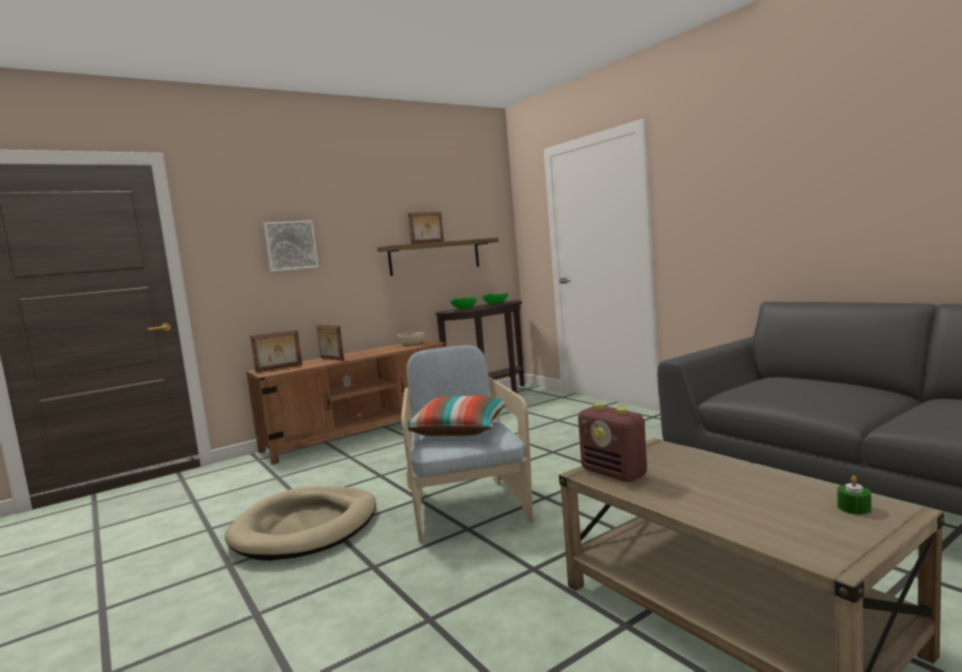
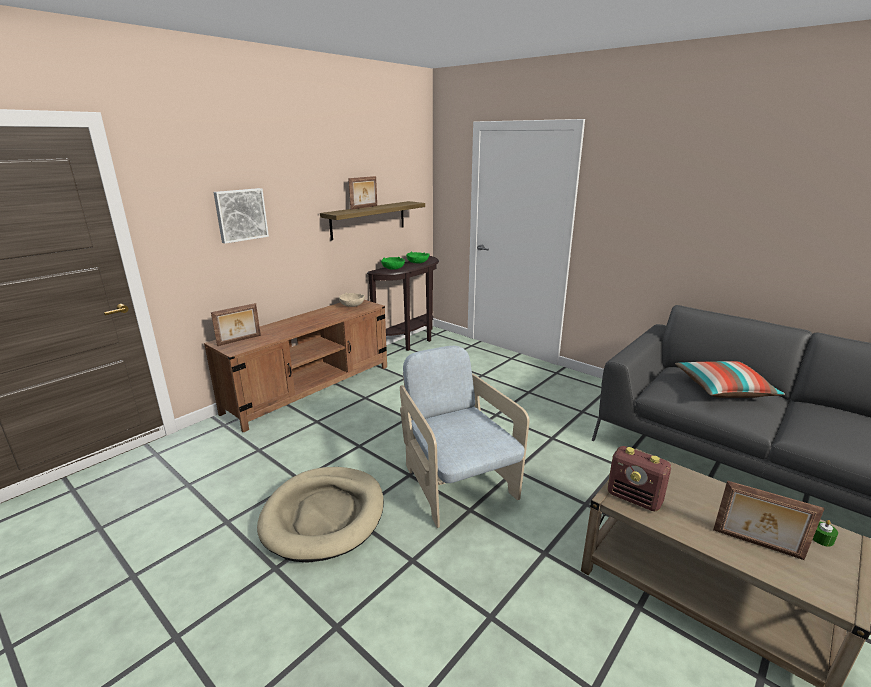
camera: 15 degrees left, 15 degrees up
picture frame [316,325,344,361] -> picture frame moved to [713,480,824,560]
pillow [400,395,505,436] -> pillow moved to [675,361,785,398]

